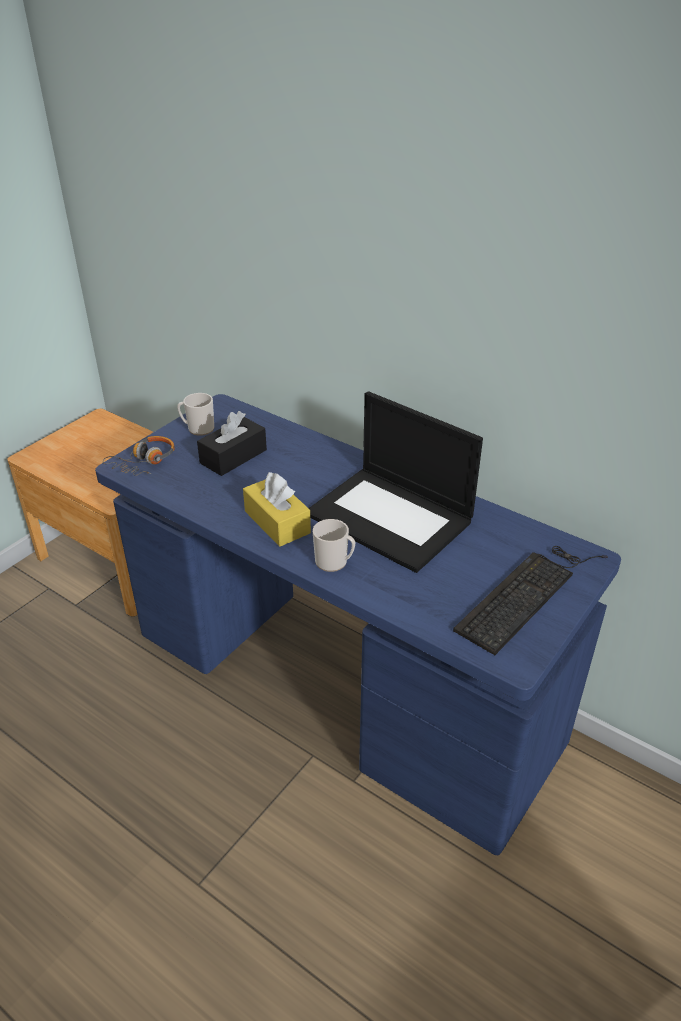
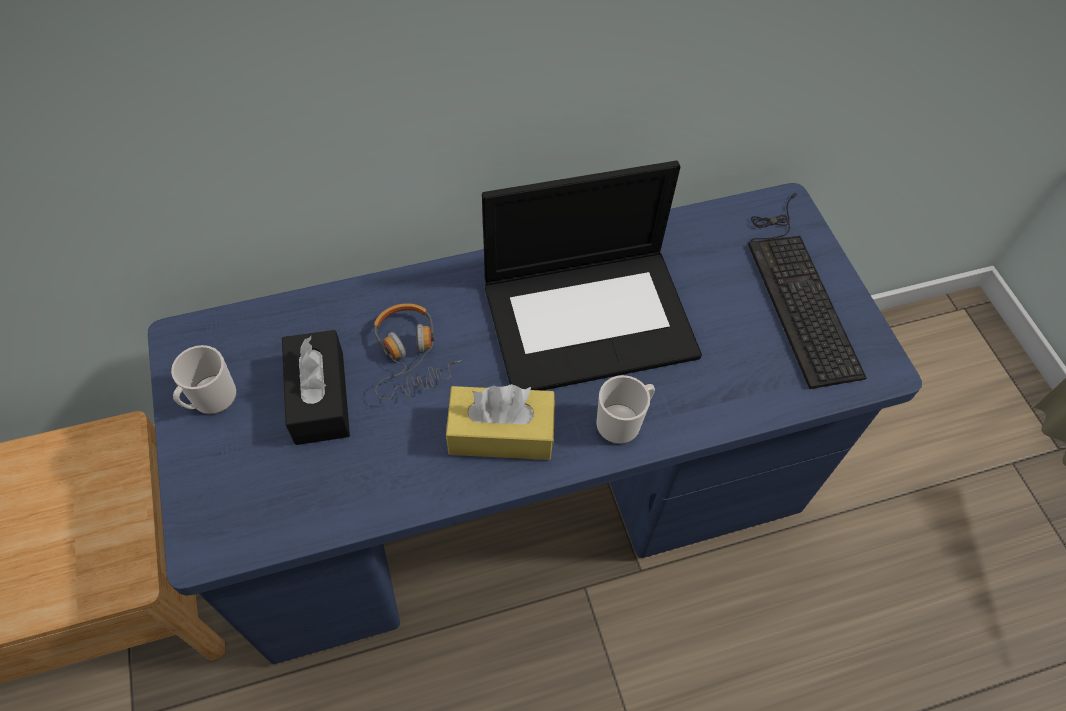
camera: 55 degrees left, 20 degrees up
headphones [103,436,175,476] -> headphones moved to [374,303,461,400]

